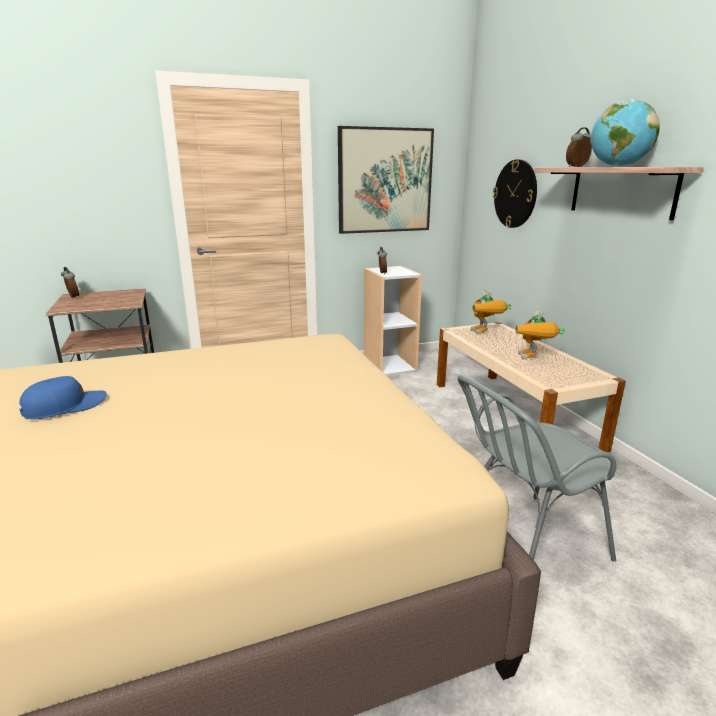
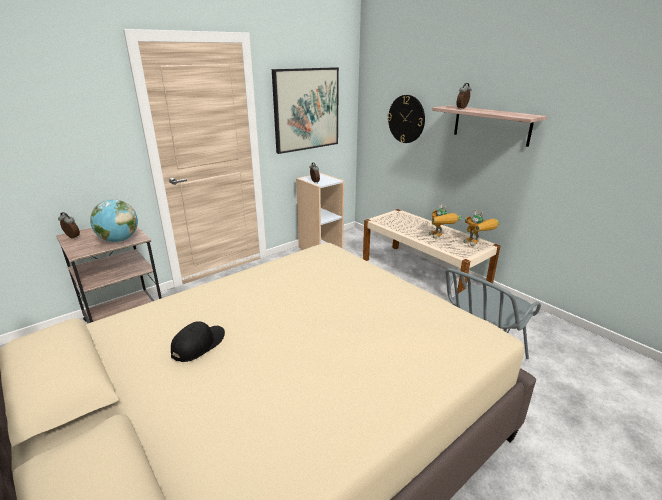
camera: 20 degrees left, 5 degrees up
blue cap [19,376,107,419] -> black cap [171,321,225,362]
toy robot [471,289,511,335] -> toy robot moved to [463,210,500,247]
globe [591,99,660,167] -> globe moved to [90,199,138,242]

